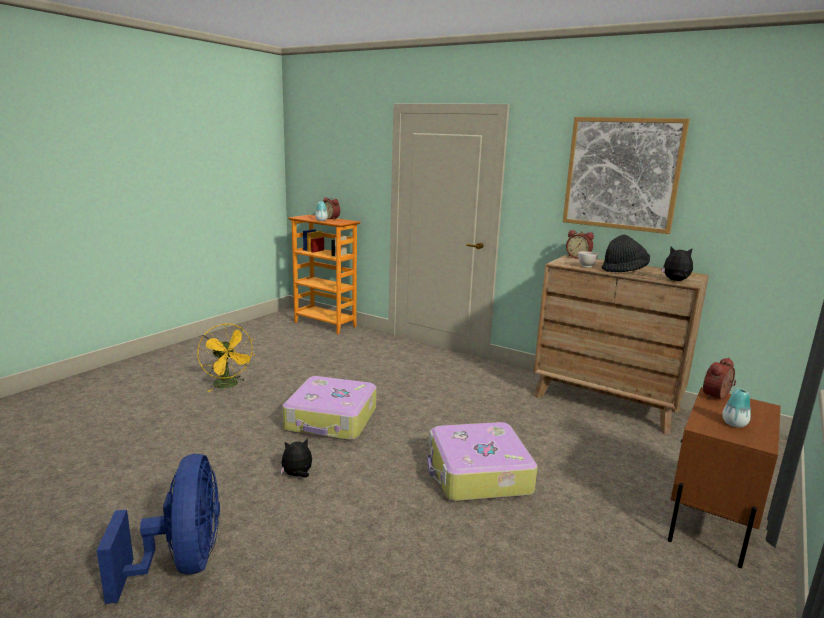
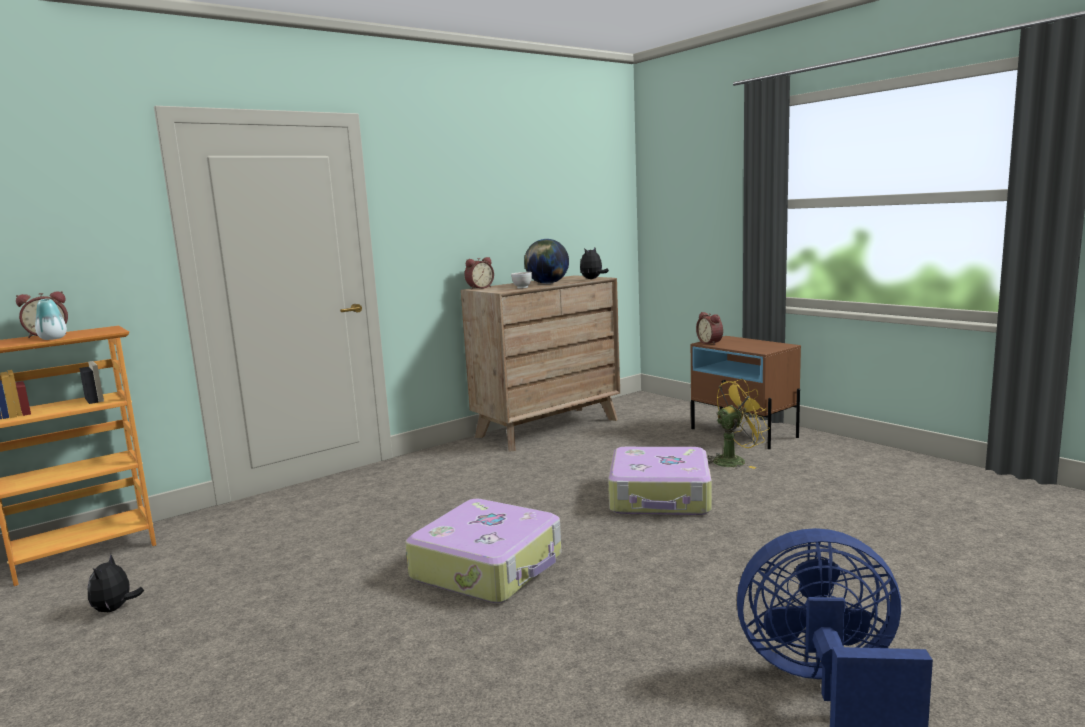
camera: 70 degrees left, 5 degrees down
yellow fan [198,324,253,392] -> yellow fan moved to [707,379,770,469]
plush toy [280,438,312,477] -> plush toy moved to [88,554,144,612]
picture [563,117,690,234] -> none
black hat [602,235,650,272] -> globe [524,239,569,284]
vase [722,388,751,427] -> none

